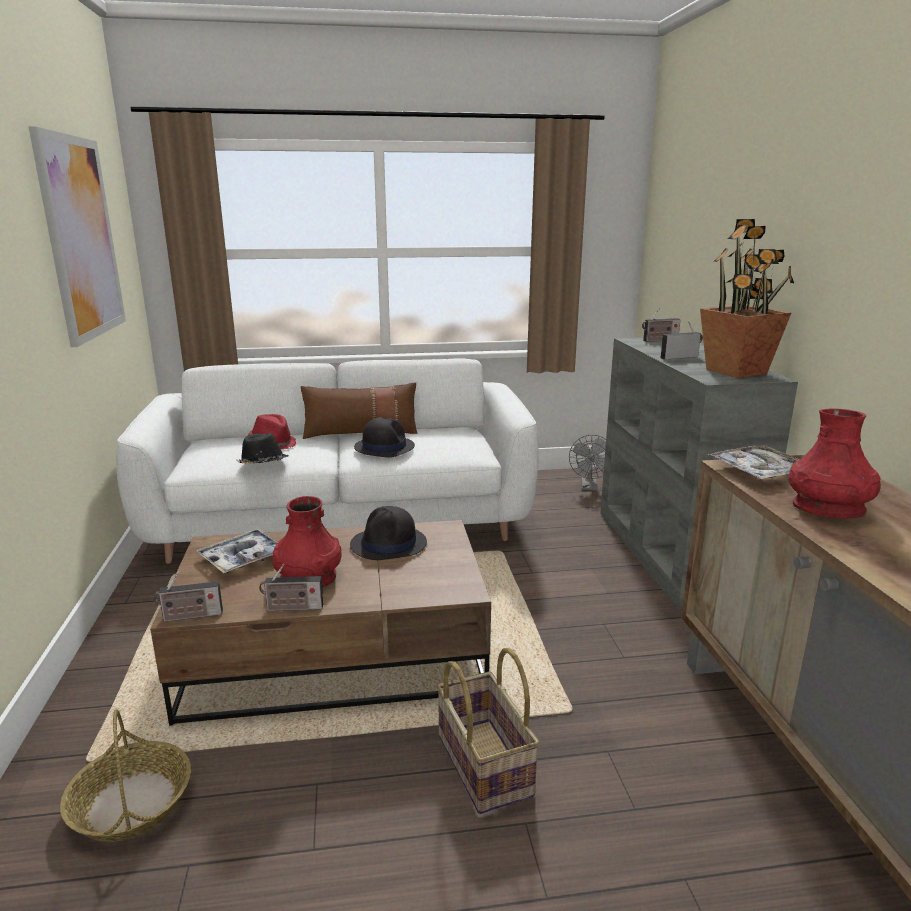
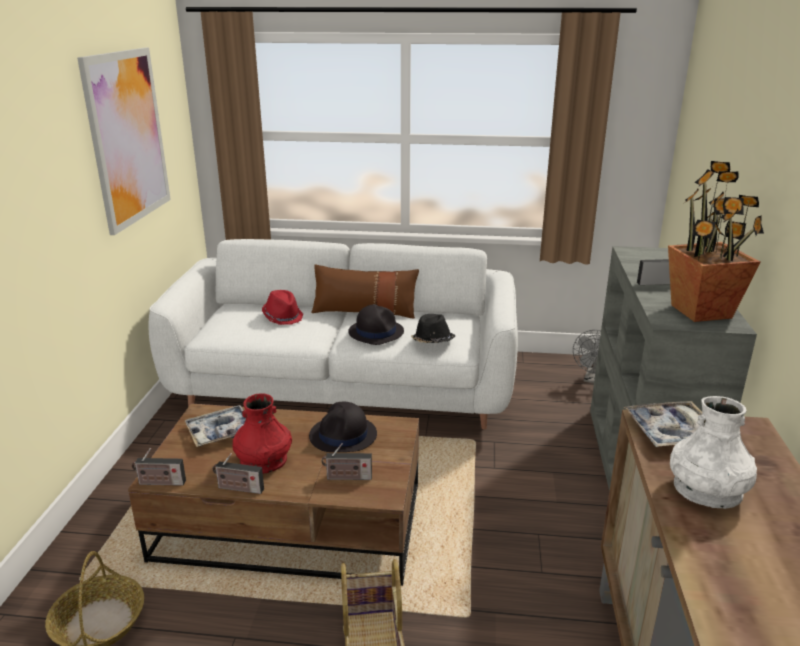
camera: 15 degrees right, 5 degrees up
black hat [236,433,289,464] -> black hat moved to [411,314,455,343]
radio [642,308,681,342] -> radio moved to [322,443,372,480]
red vase [788,408,881,519] -> white vase [670,396,757,509]

